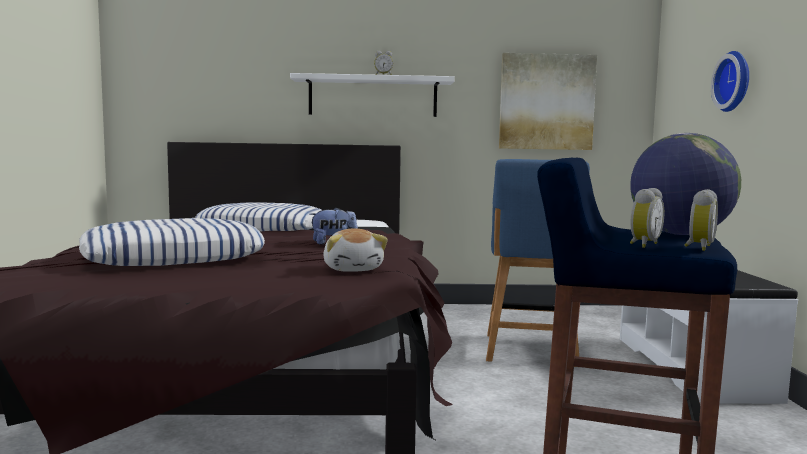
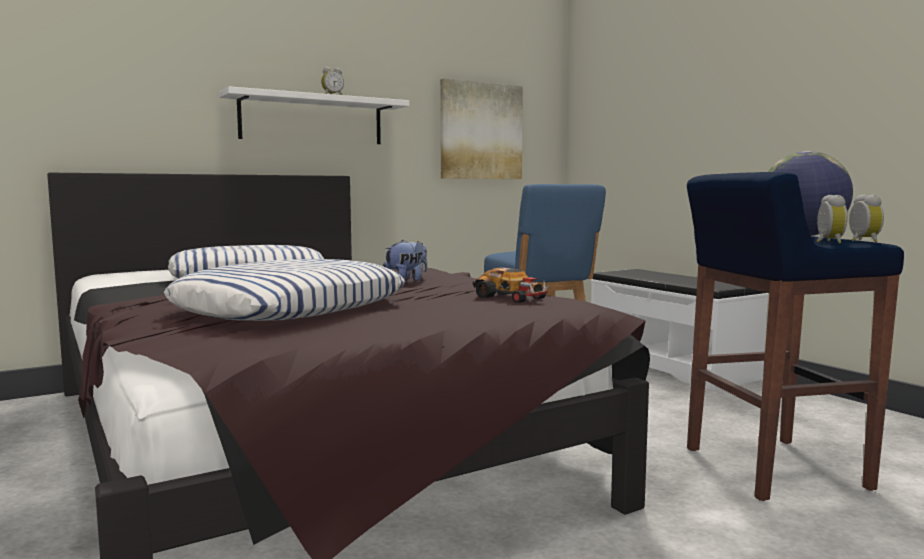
camera: 30 degrees left, 0 degrees up
plush toy [323,228,388,272] -> toy car [473,268,551,303]
wall clock [711,51,749,112] -> none

